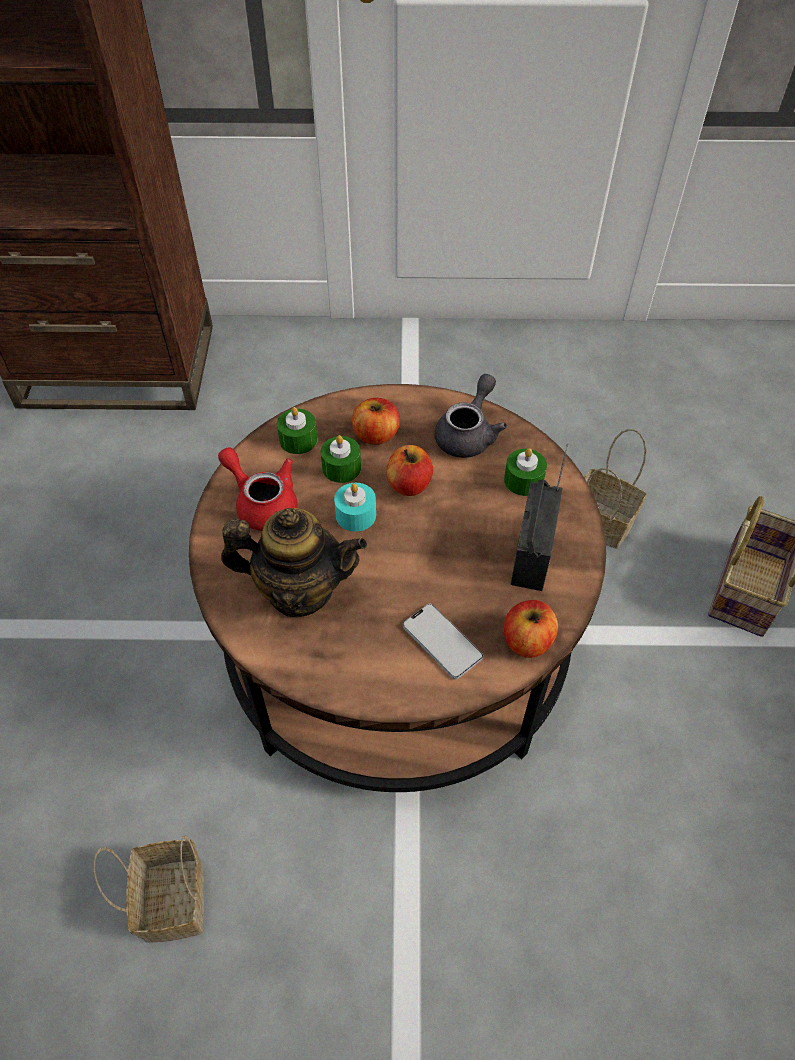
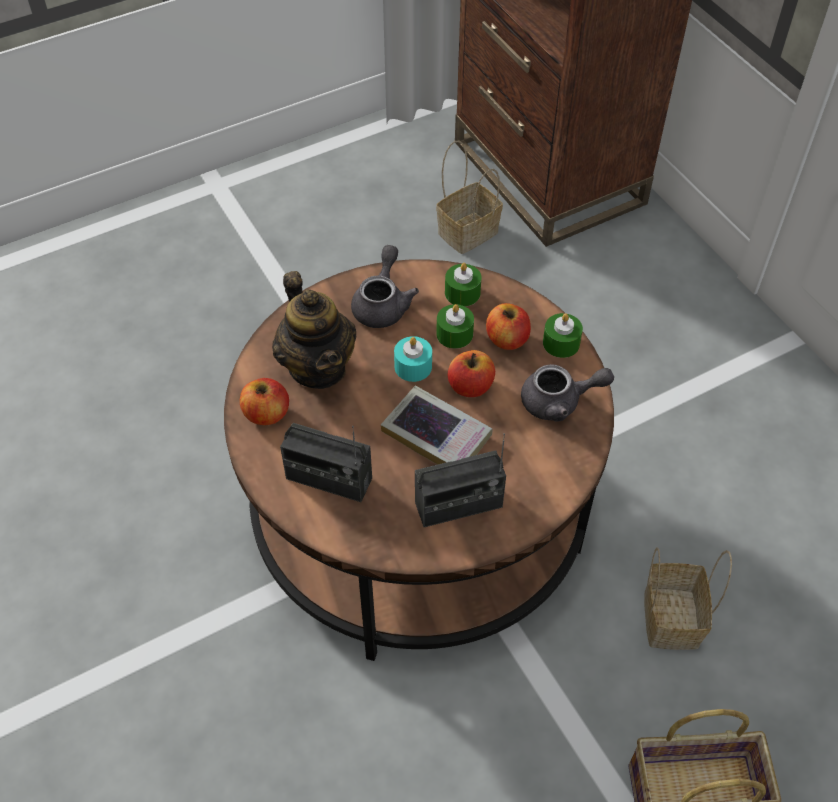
camera: 60 degrees right, 0 degrees up
basket [93,835,204,943] -> basket moved to [436,141,503,254]
red teapot [218,447,297,531] -> grey teapot [351,245,419,328]
phone [403,604,483,680] -> radio [280,423,372,502]
green candle [504,448,547,496] -> green candle moved to [543,313,583,358]
apple [504,600,558,658] -> apple moved to [240,378,289,425]
none -> book [381,385,492,465]

